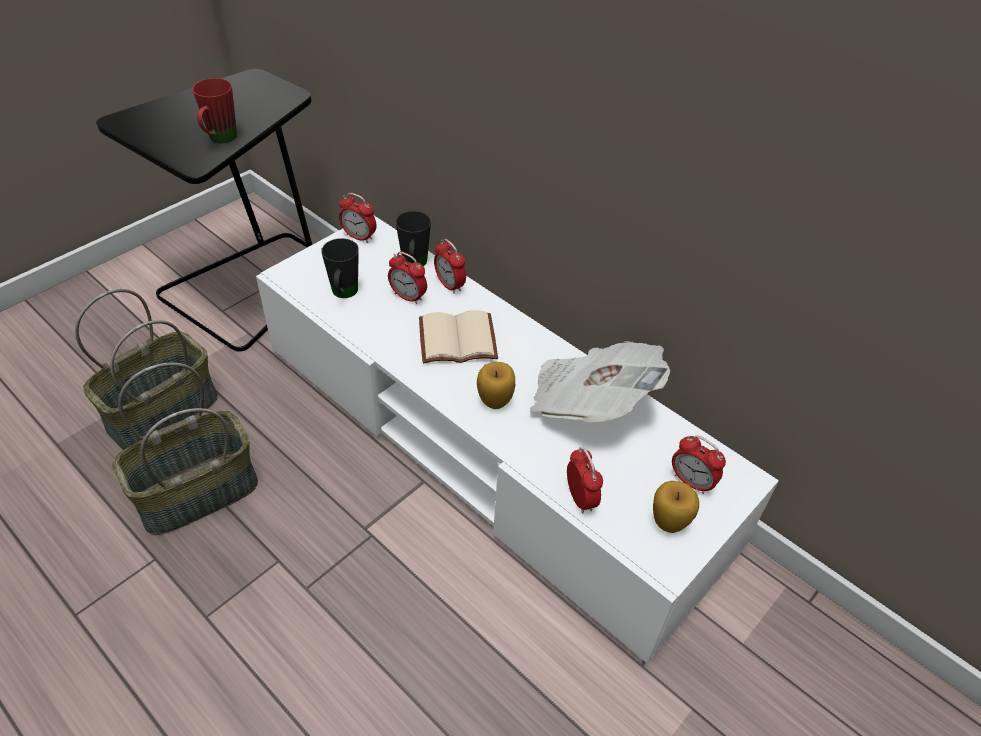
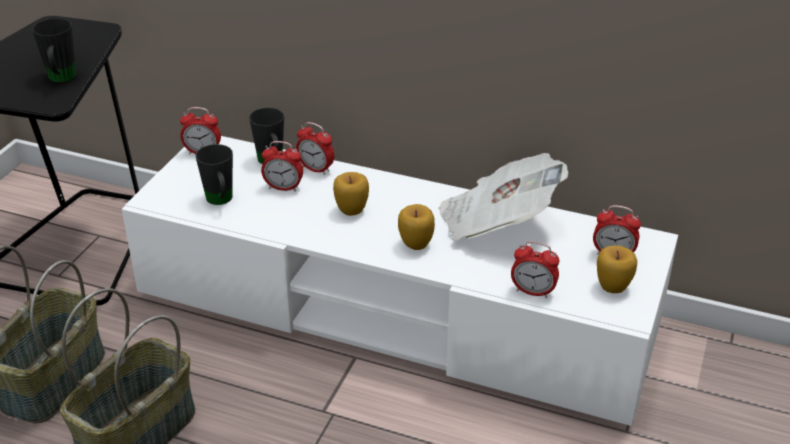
camera: 20 degrees left, 10 degrees down
red mug [192,78,237,143] -> black mug [32,18,76,82]
beige book [419,310,498,363] -> apple [333,172,369,216]
alarm clock [567,447,603,514] -> alarm clock turned 150 degrees clockwise [511,241,559,298]

